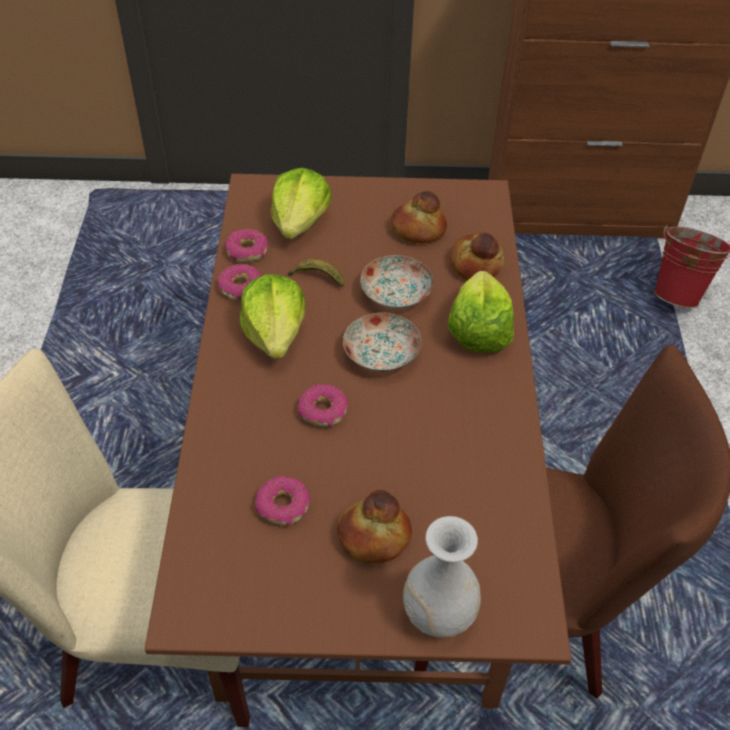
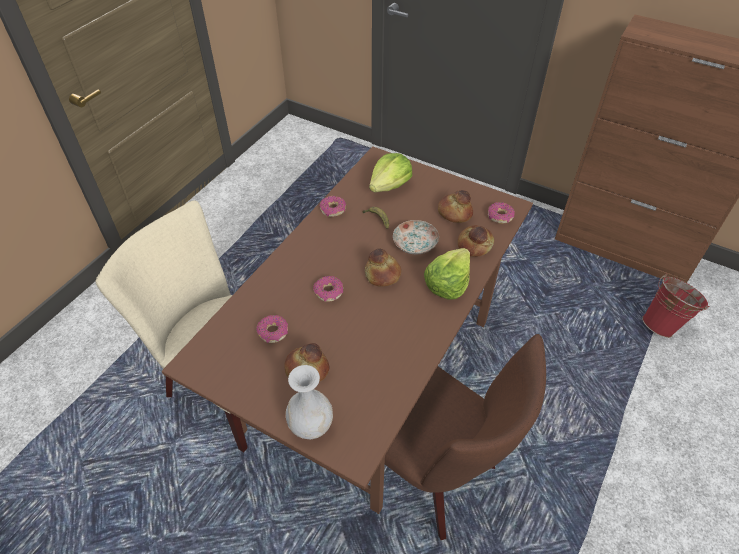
camera: 30 degrees right, 0 degrees up
donut [225,229,269,262] -> donut moved to [488,202,515,224]
lettuce [240,274,306,359] -> none
plate [343,313,421,372] -> bread [365,249,402,287]

